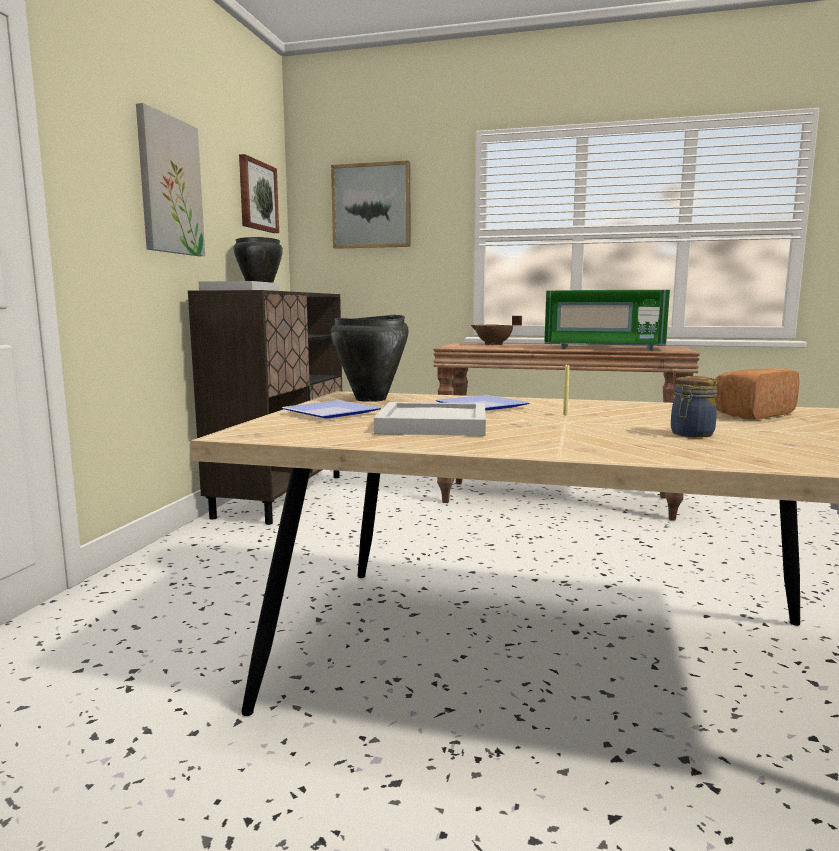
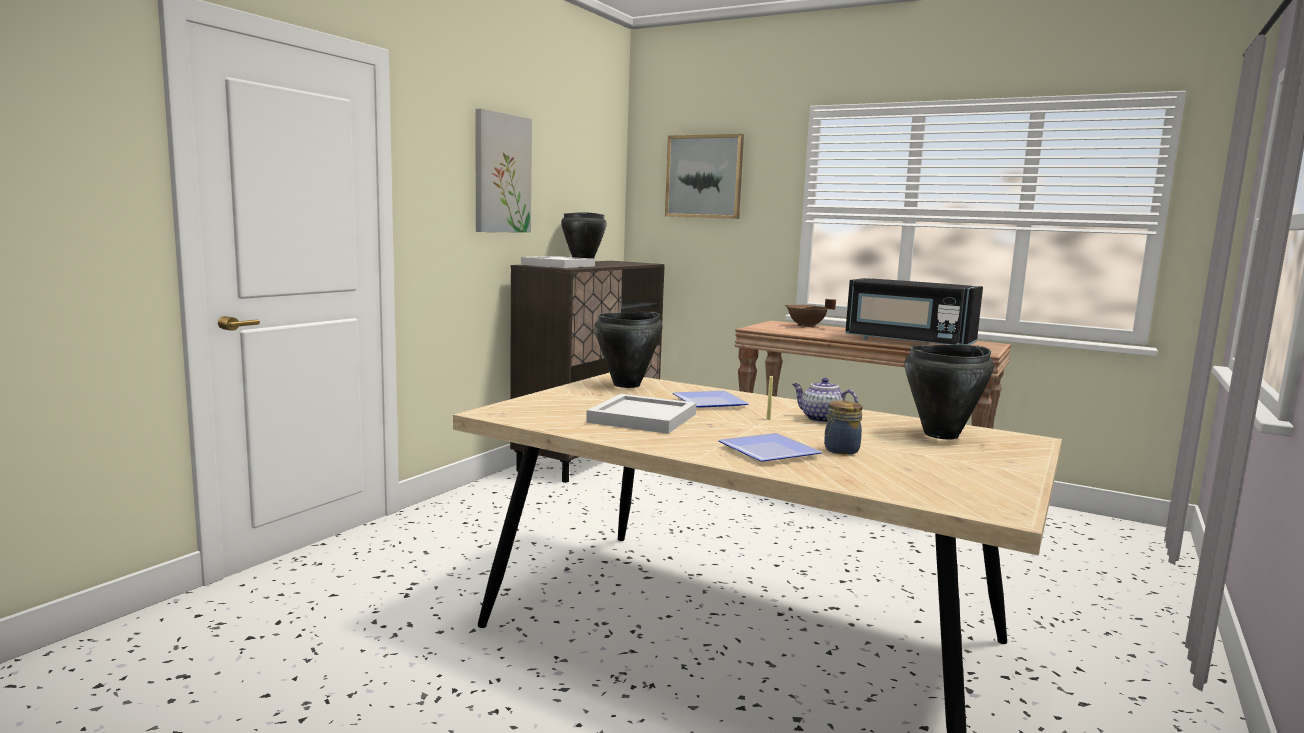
camera: 15 degrees right, 0 degrees up
picture [239,154,279,233] -> none
plate [282,400,381,419] -> plate moved to [718,433,822,462]
green microwave [545,290,670,350] -> black microwave [845,278,983,345]
bread [715,368,799,420] -> black cooking pot [905,345,994,439]
none -> teapot [792,378,858,423]

